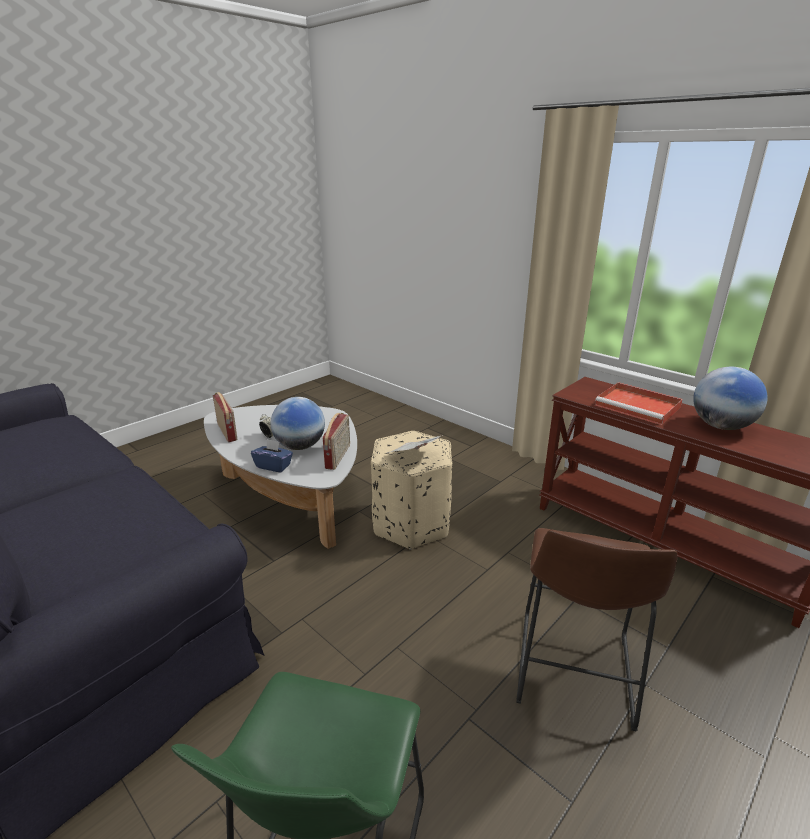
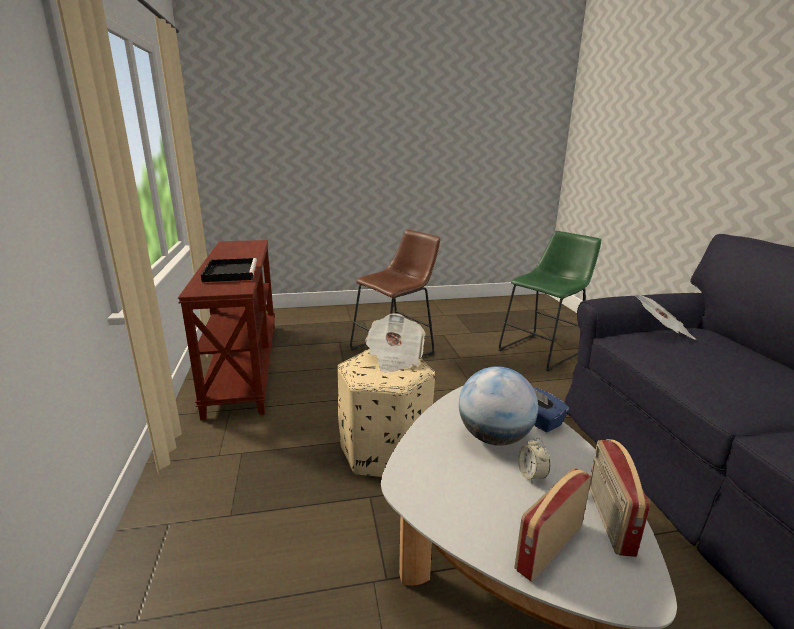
camera: 145 degrees left, 5 degrees down
radio [323,413,350,470] -> radio moved to [515,468,592,582]
red tray [595,382,683,425] -> black tray [201,258,257,283]
globe [693,367,768,430] -> none
none -> newspaper [633,293,697,340]

